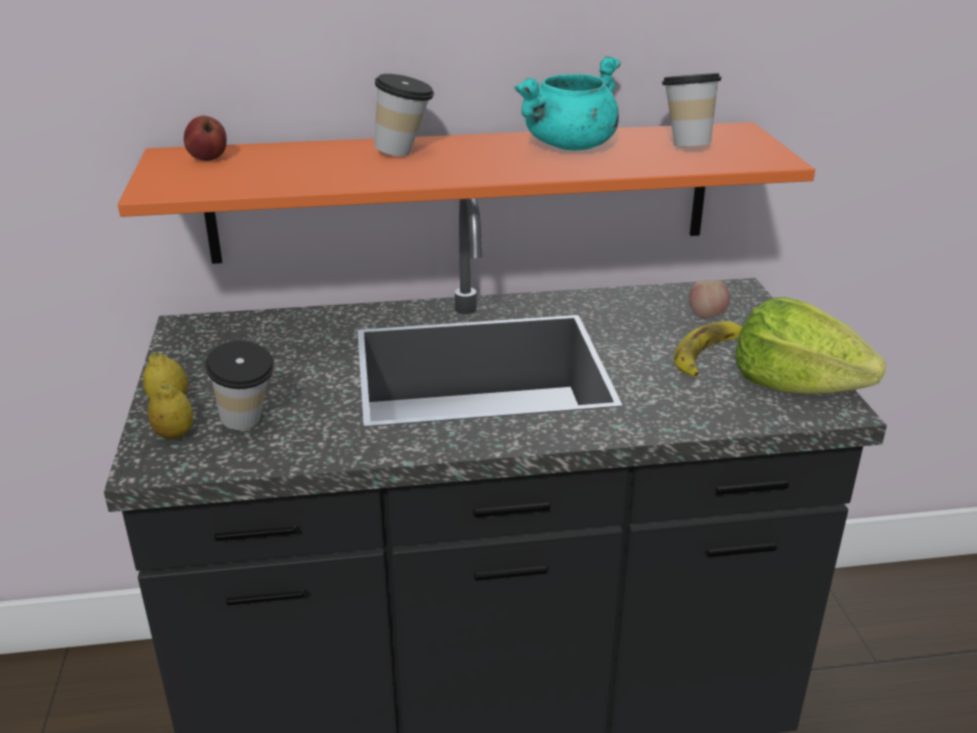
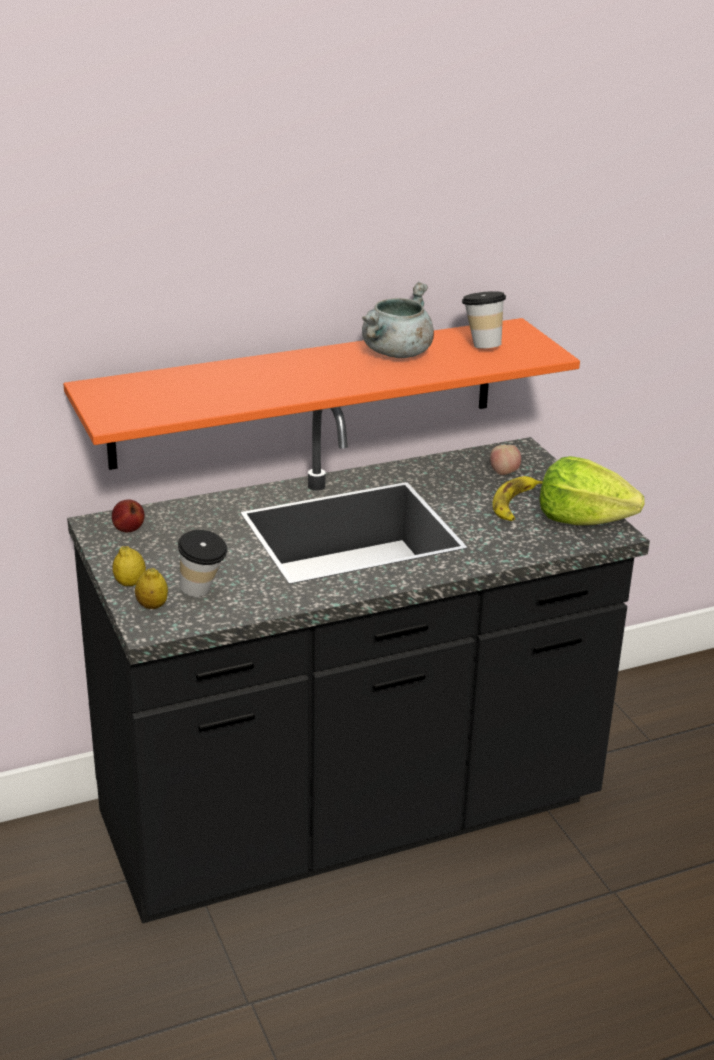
camera: 15 degrees left, 0 degrees up
apple [184,116,227,161] -> apple moved to [112,499,145,532]
cup [374,74,434,156] -> none
turquoise cooking pot [514,56,620,150] -> grey cooking pot [362,282,434,358]

